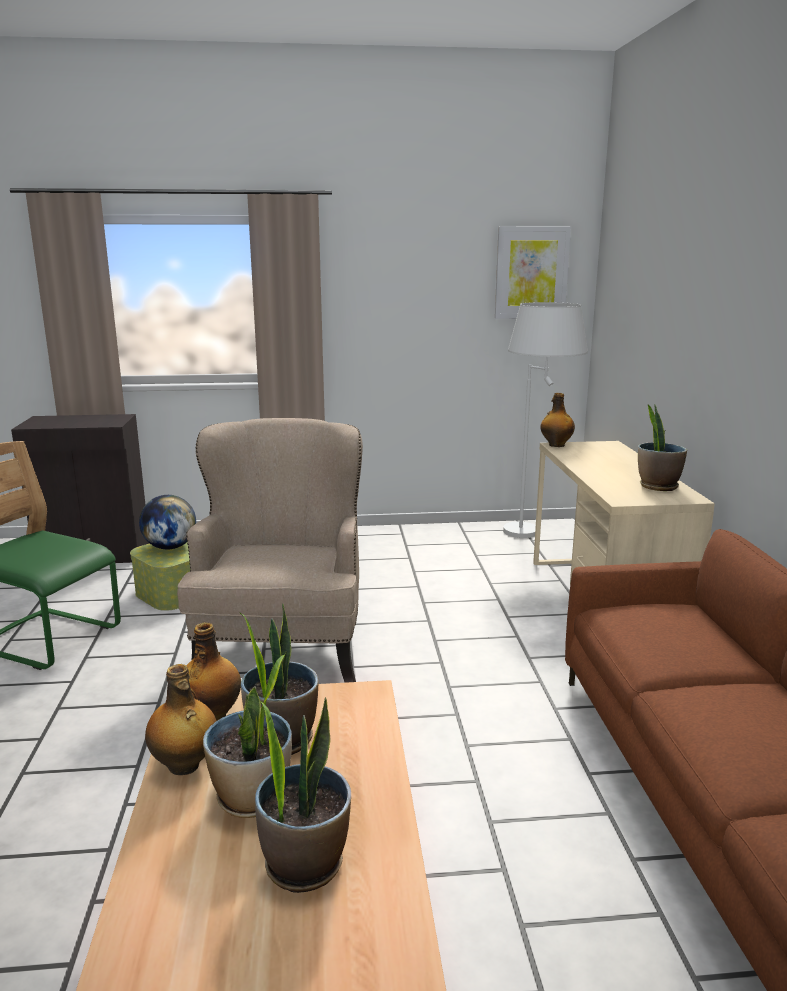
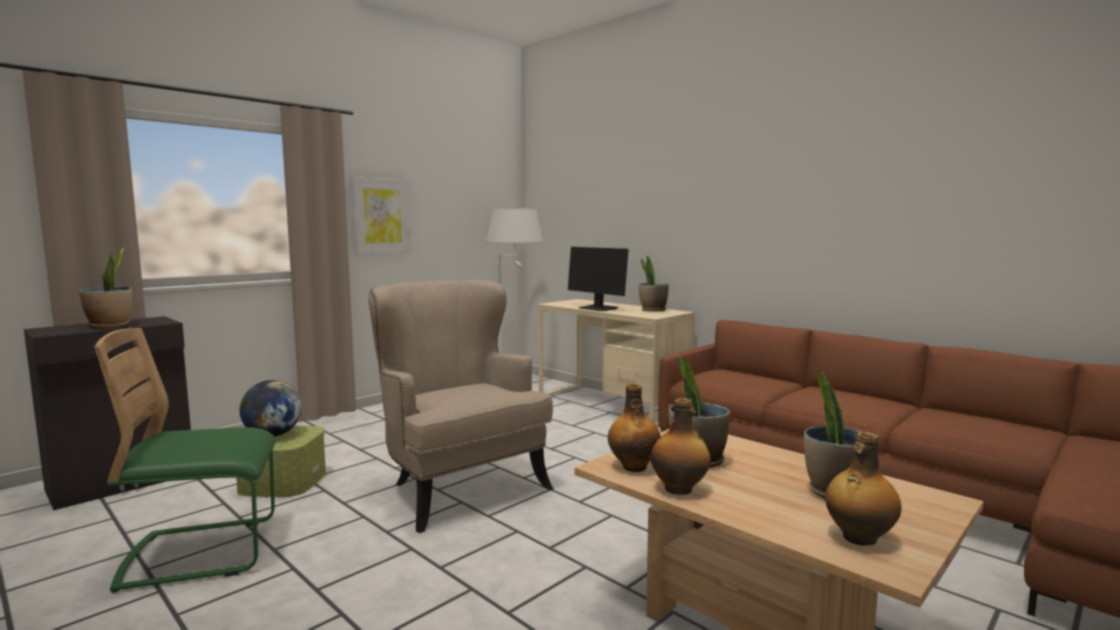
camera: 40 degrees left, 10 degrees down
potted plant [203,655,292,818] -> potted plant moved to [79,247,132,328]
picture [495,226,571,319] -> picture moved to [351,176,411,255]
bottle [541,393,575,447] -> bottle moved to [825,432,902,545]
none -> monitor [568,247,629,311]

